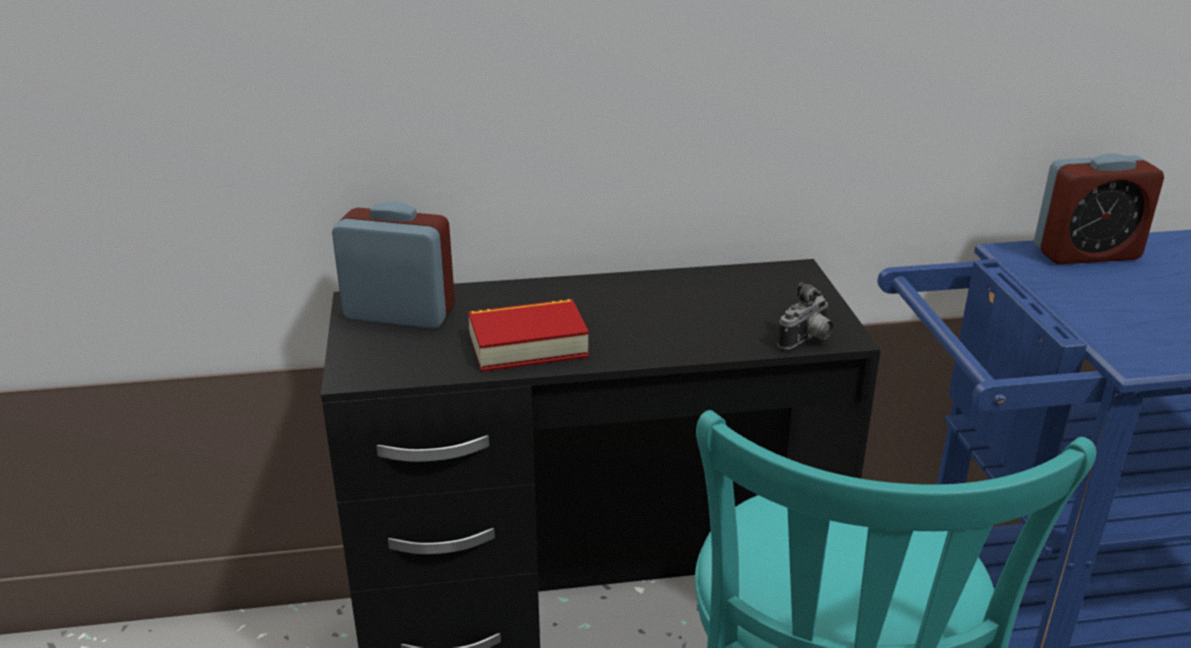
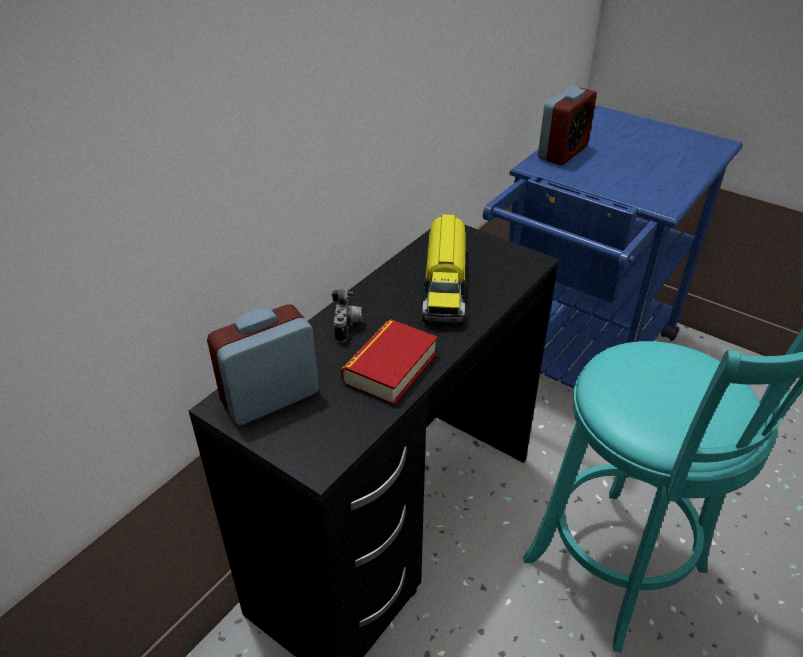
camera: 45 degrees left, 10 degrees up
camera [778,282,833,349] -> camera moved to [332,290,363,343]
none -> toy truck [422,214,466,324]

